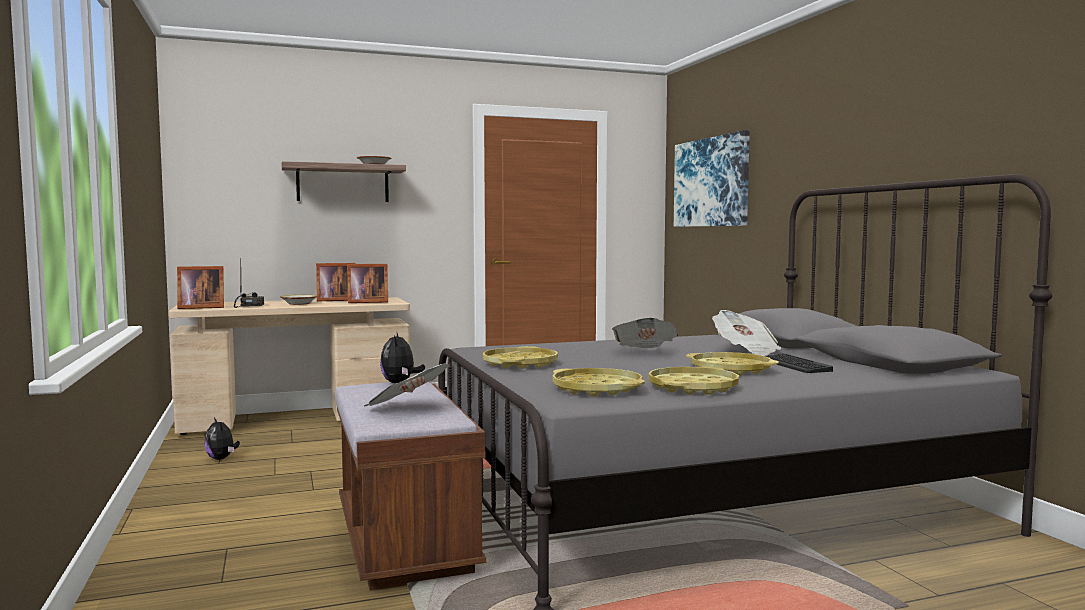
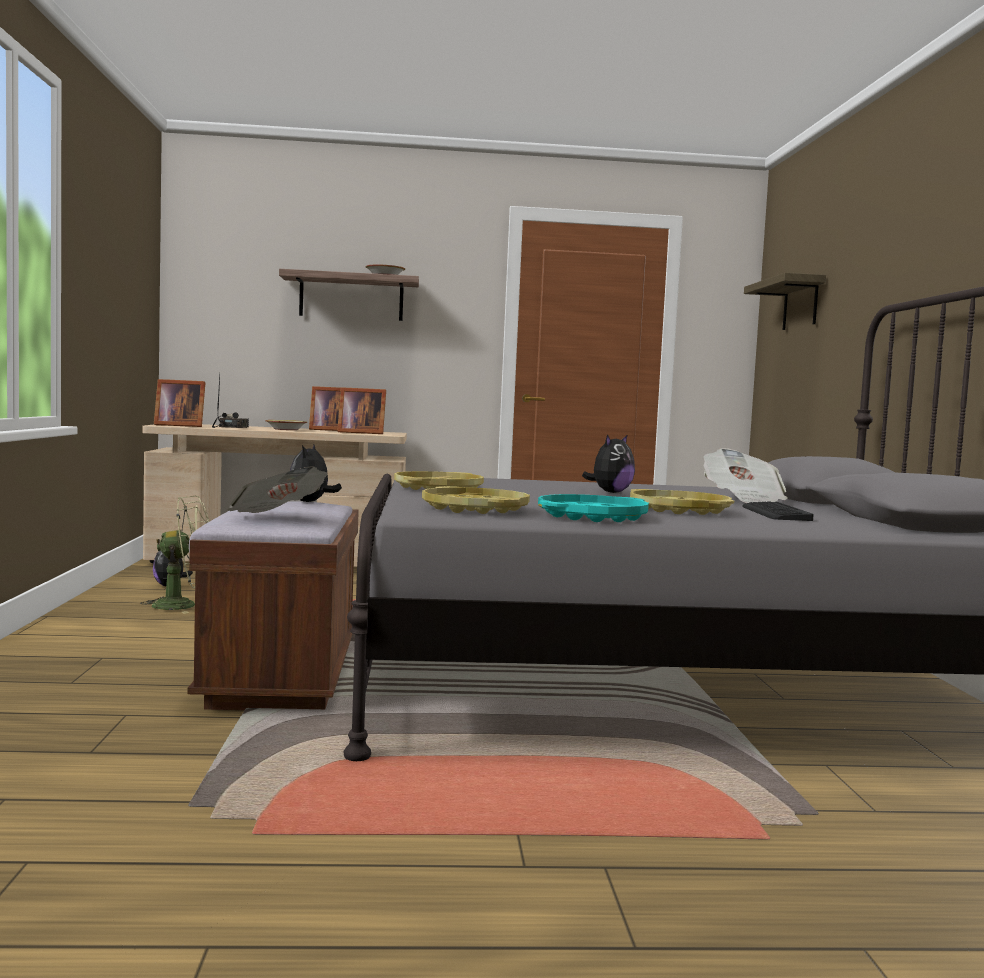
camera: 15 degrees right, 0 degrees up
newspaper [612,318,679,348] -> plush toy [582,434,635,493]
yellow tray [648,366,739,395] -> turquoise tray [538,494,649,522]
picture [674,130,750,227] -> shelf [744,273,826,330]
none -> green fan [140,496,209,614]

